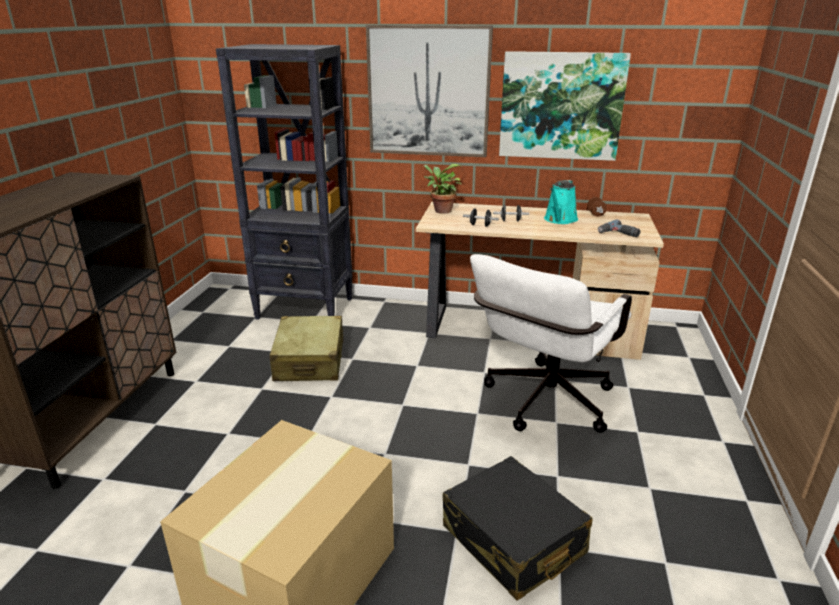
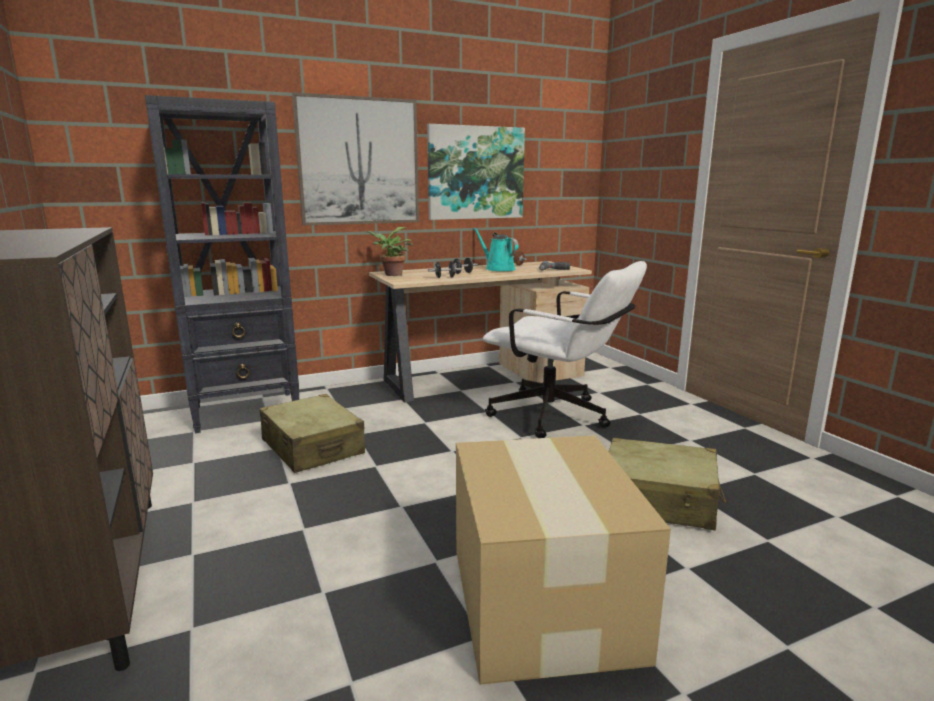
camera: 35 degrees left, 10 degrees down
black suitcase [443,456,592,601] -> beige suitcase [609,438,726,530]
white office chair [470,254,632,433] -> white office chair turned 60 degrees counterclockwise [483,261,647,438]
turquoise watering can [544,180,578,224] -> turquoise watering can turned 150 degrees clockwise [473,228,519,271]

